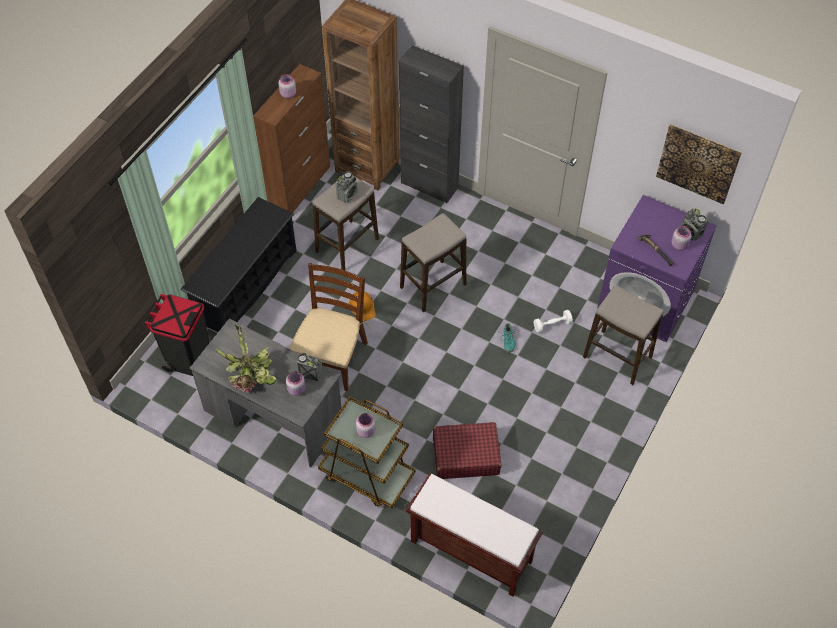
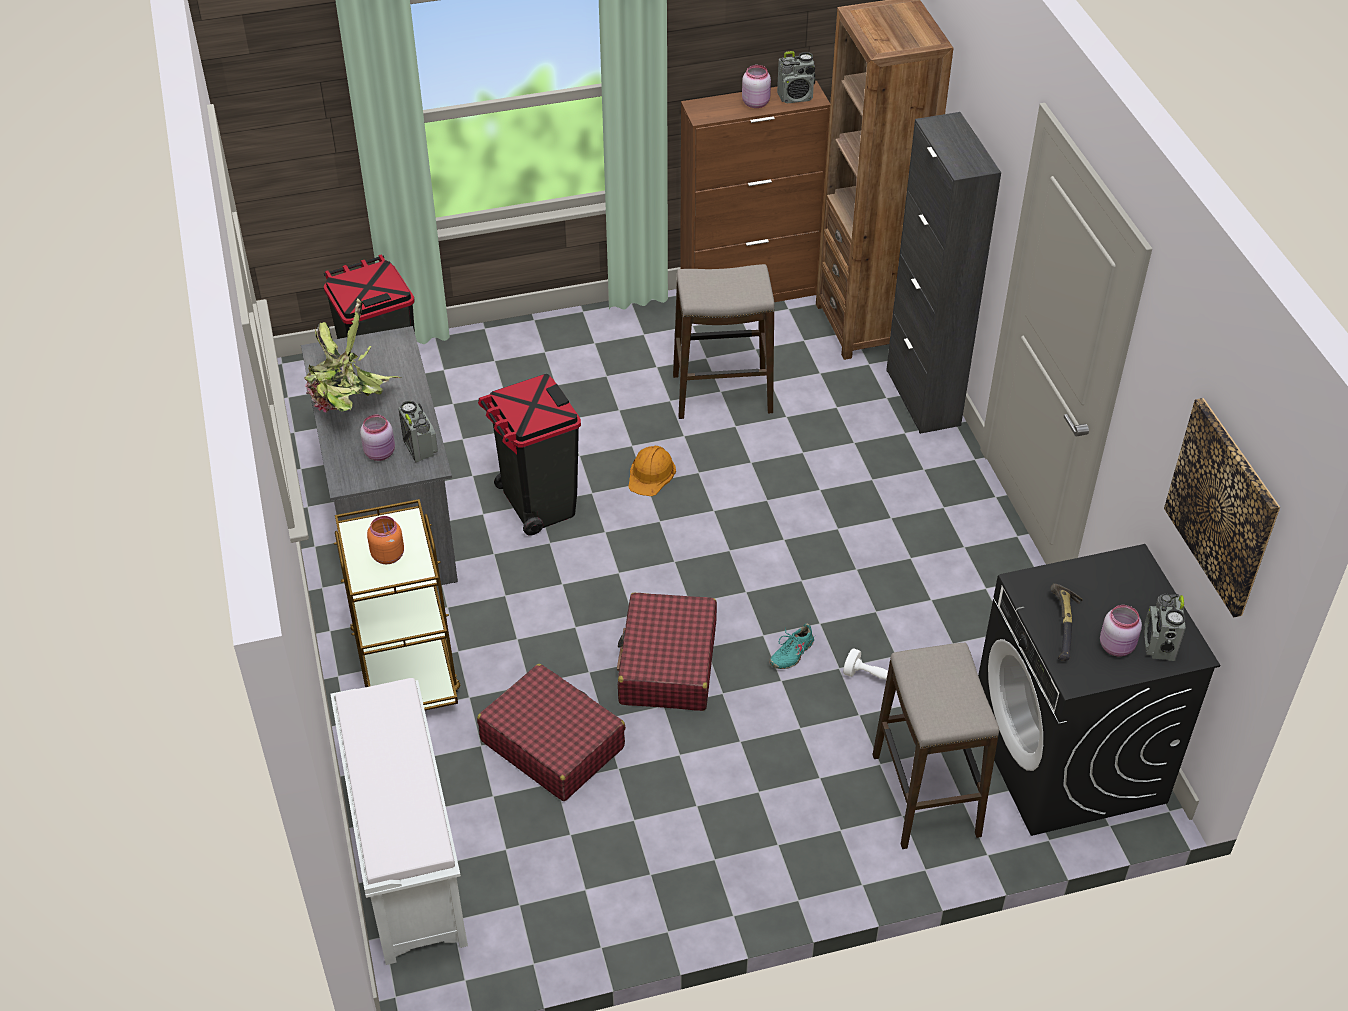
camera: 45 degrees right, 10 degrees down
black shoe rack [180,197,297,332] -> none
brown chair [289,263,370,391] -> black trash can [478,374,581,535]
radio [336,171,358,203] -> radio moved to [777,51,815,103]
pink jar [356,413,376,438] -> orange jar [367,516,404,564]
stool [400,213,466,312] -> none
brown bench [406,473,543,596] -> white bench [330,678,468,965]
purple washing machine [597,195,717,342] -> black washing machine [978,544,1220,836]
none -> red suitcase [617,593,717,711]

